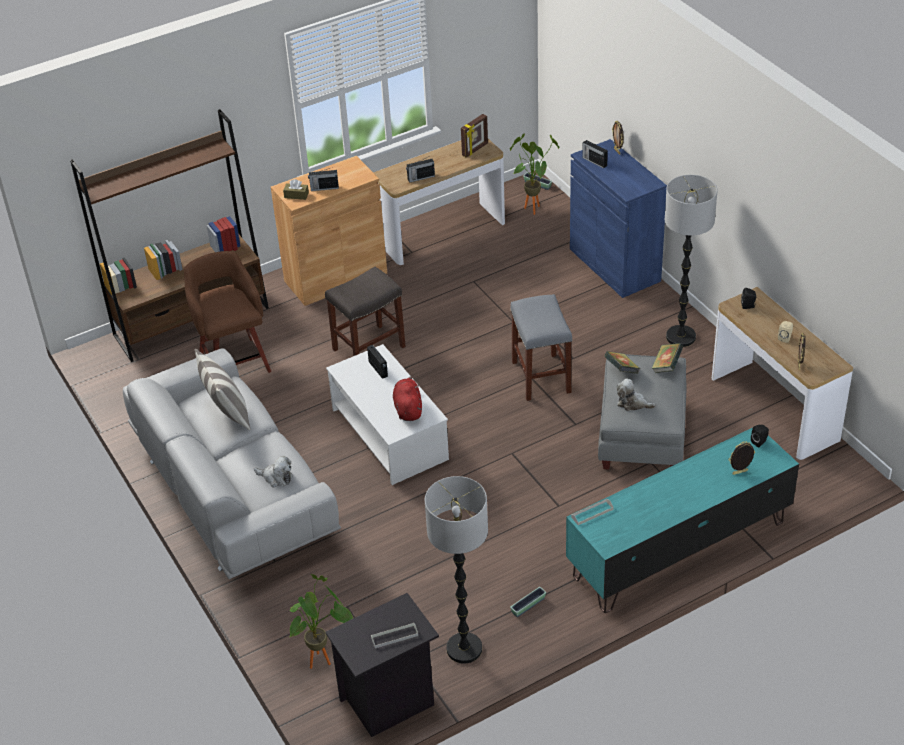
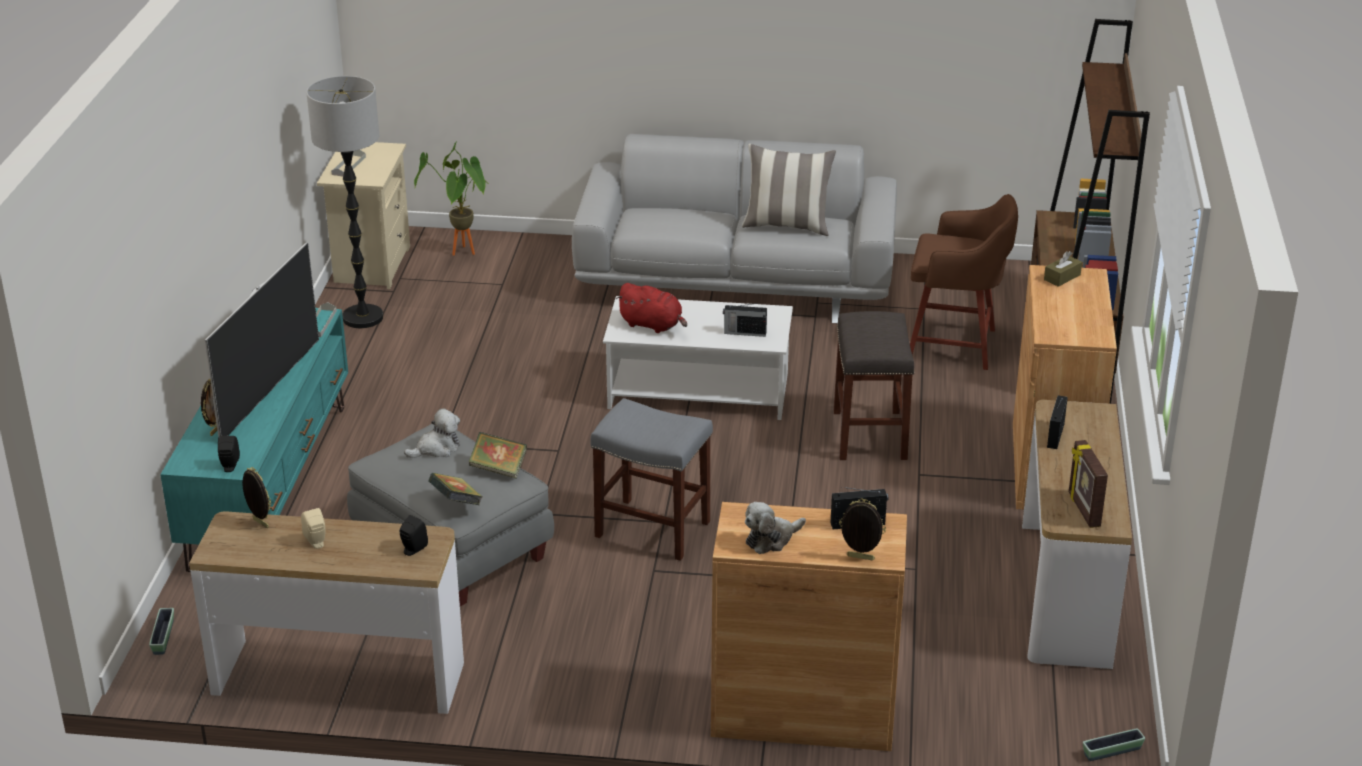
camera: 125 degrees right, 10 degrees down
plush toy [254,456,293,487] -> plush toy moved to [745,502,806,554]
radio [308,167,339,191] -> none
black nightstand [325,593,439,737] -> beige nightstand [317,142,410,289]
potted plant [510,133,560,215] -> none
planter [510,587,546,617] -> planter moved to [149,608,174,655]
blue cabinet [570,139,667,298] -> brown cabinet [711,502,907,751]
floor lamp [665,175,717,347] -> none
none -> television [205,243,319,437]

